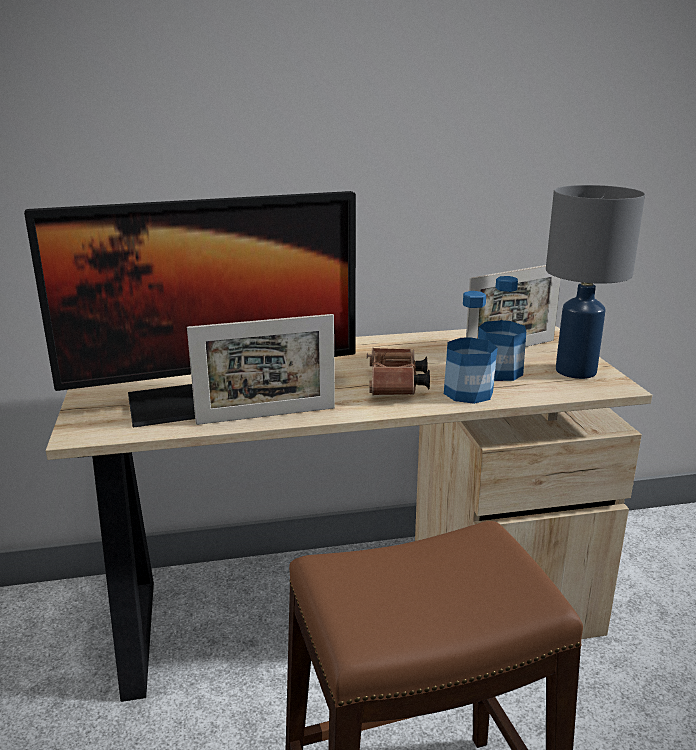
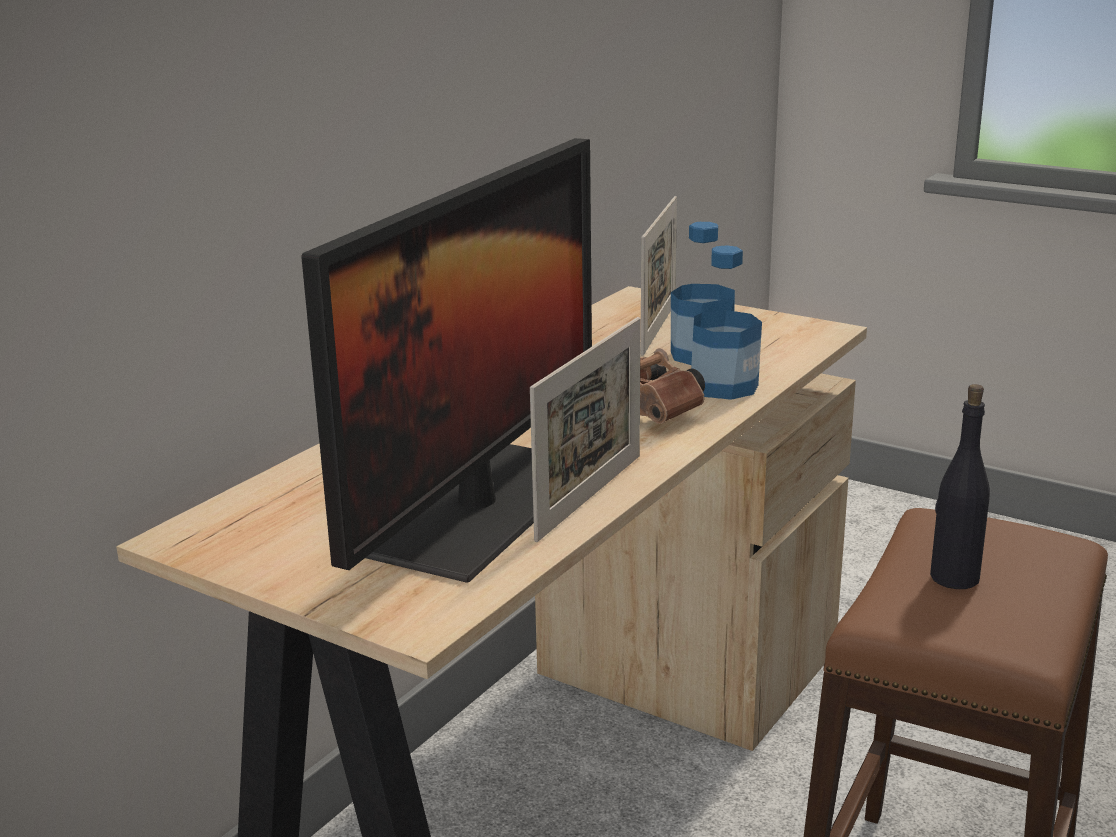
camera: 45 degrees left, 0 degrees up
grey table lamp [546,185,645,379] -> none
none -> black bottle [930,384,990,589]

